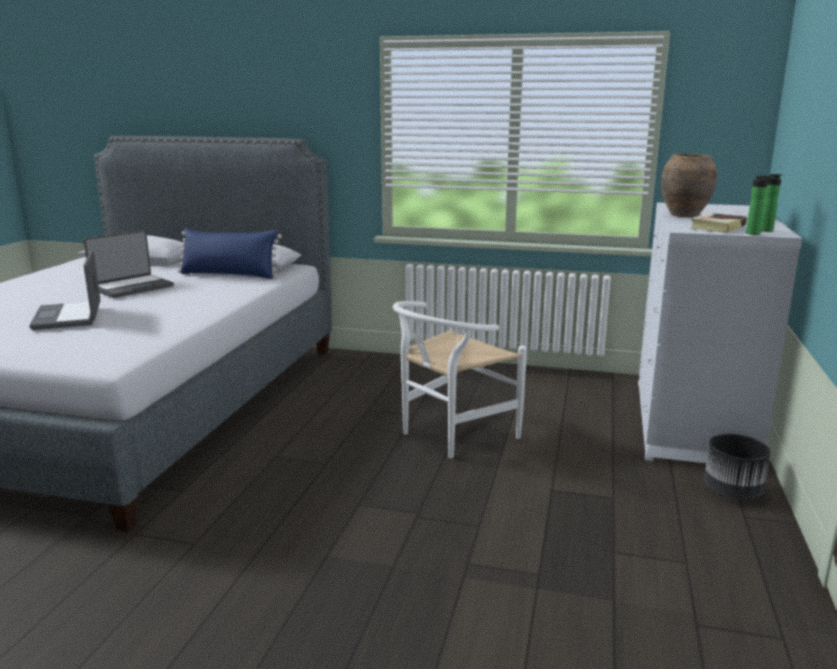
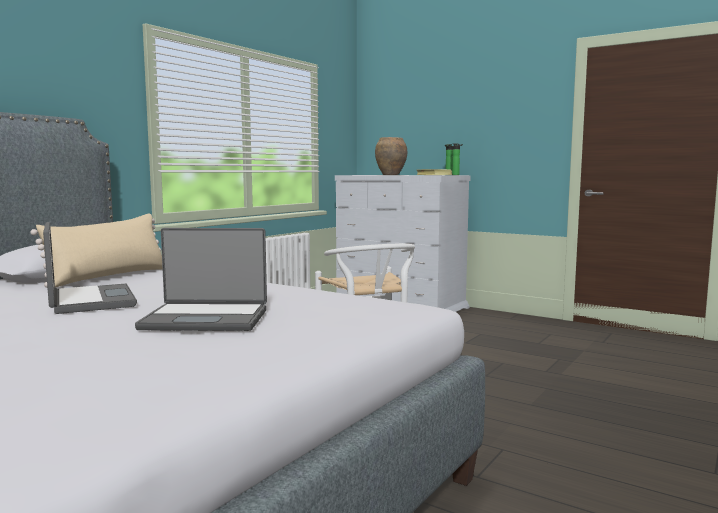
camera: 70 degrees left, 10 degrees down
blue pillow [178,228,282,279] -> beige pillow [30,213,162,288]
black planter [704,434,771,498] -> none

